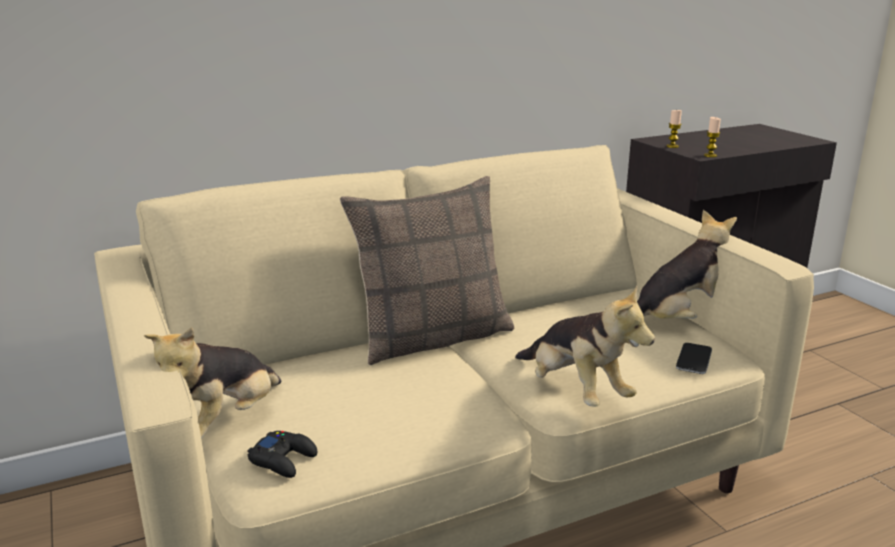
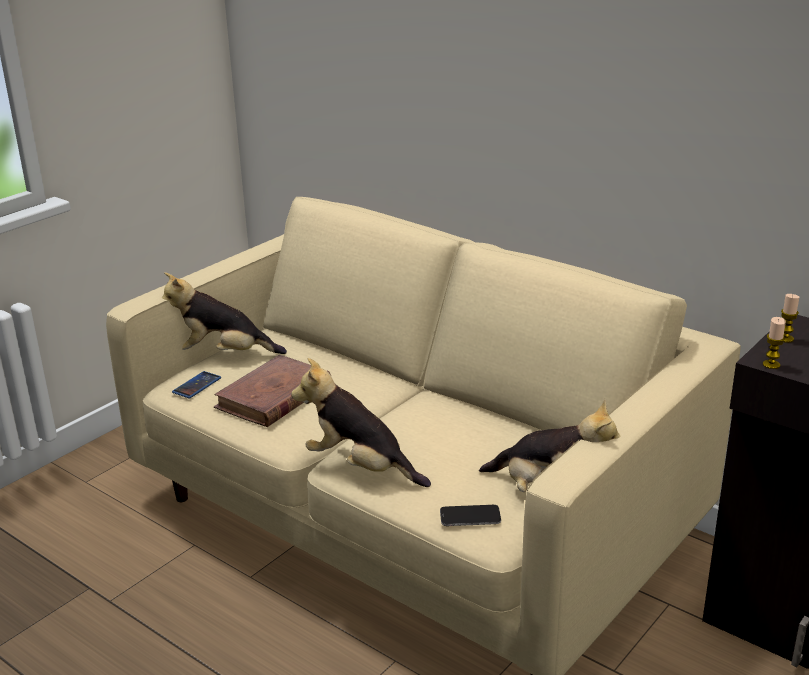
camera: 65 degrees right, 5 degrees up
black game controller [247,431,317,478] -> phone [172,371,221,399]
pillow [340,176,515,365] -> none
plush toy [515,285,655,407] -> plush toy turned 90 degrees clockwise [291,358,431,487]
none -> brown book [214,355,331,427]

